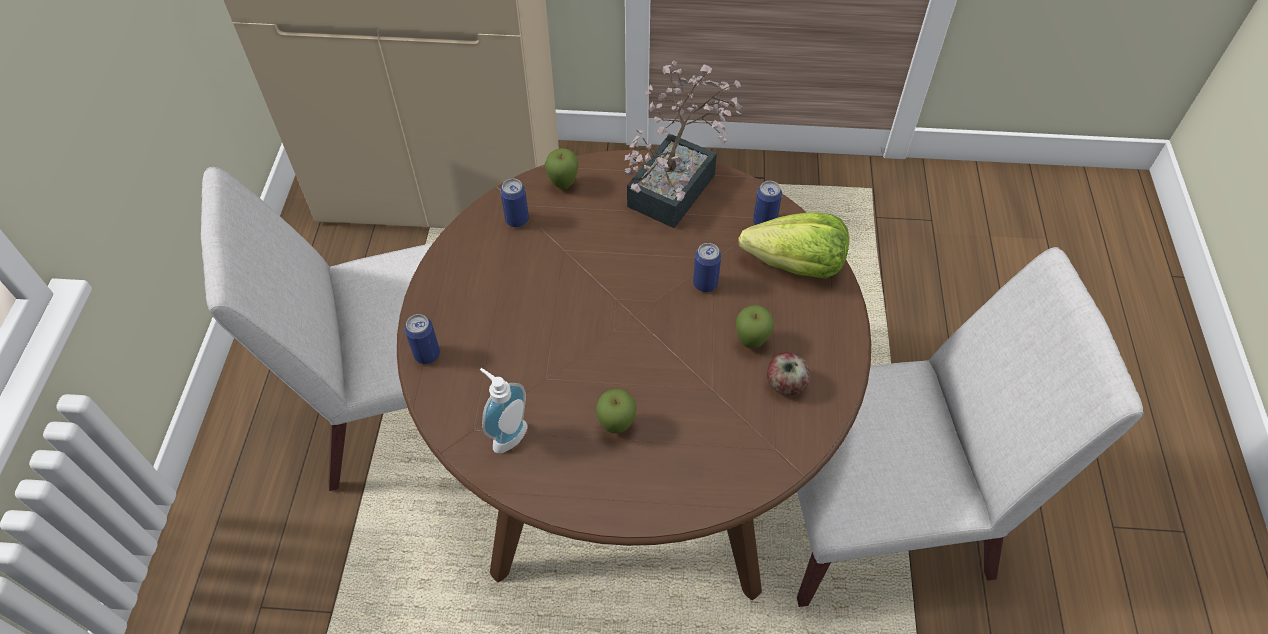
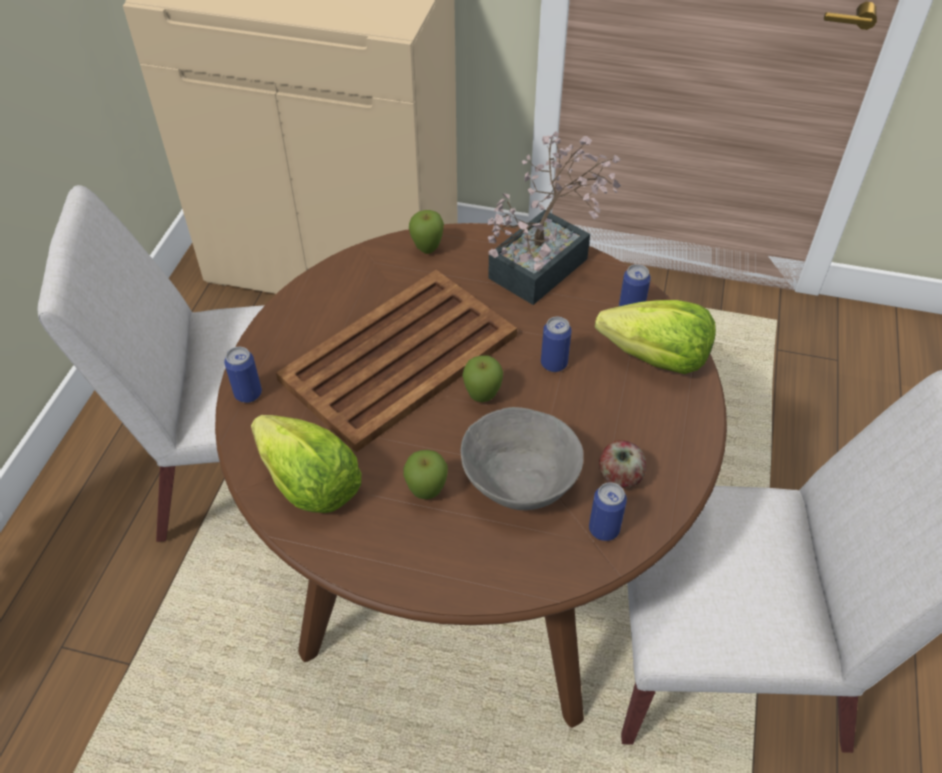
camera: 10 degrees right, 5 degrees down
soap dispenser [480,368,527,454] -> lettuce [251,415,361,513]
can [500,179,529,228] -> can moved to [589,482,627,541]
apple [736,305,774,348] -> apple moved to [462,355,503,402]
none -> brown tray [276,270,517,452]
none -> grey bowl [461,407,584,510]

